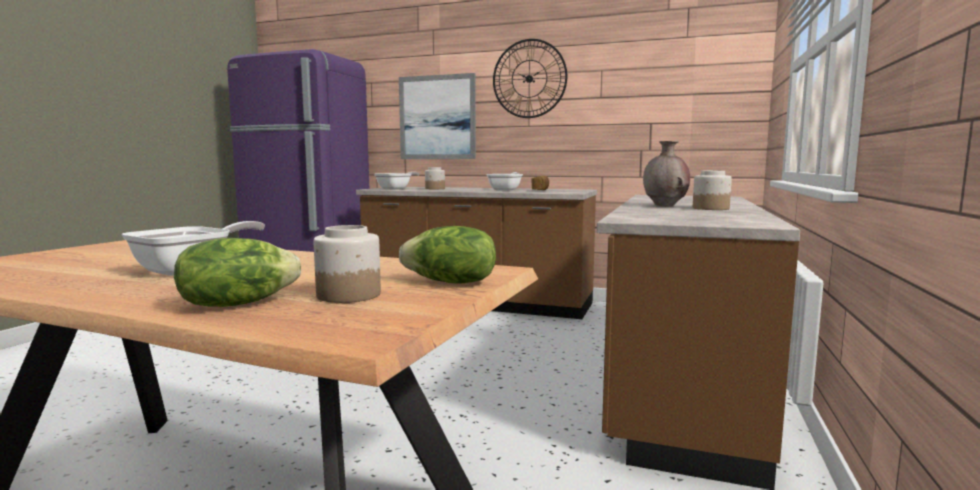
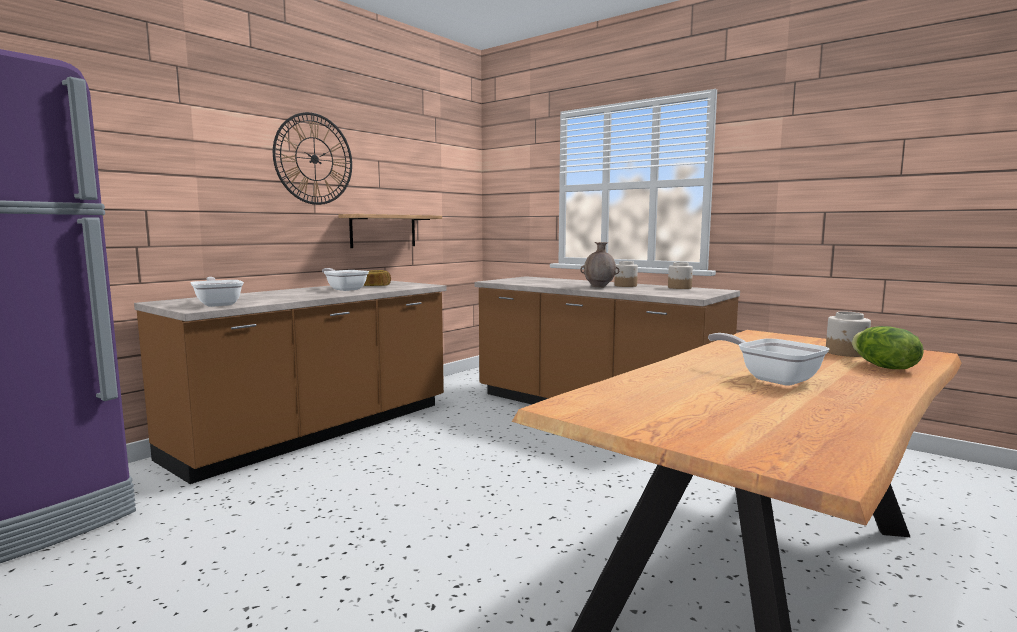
camera: 70 degrees left, 0 degrees up
picture [399,73,476,159] -> none
lettuce [399,226,496,284] -> none
jar [425,167,445,189] -> jar moved to [668,262,693,289]
none -> shelf [338,214,442,248]

